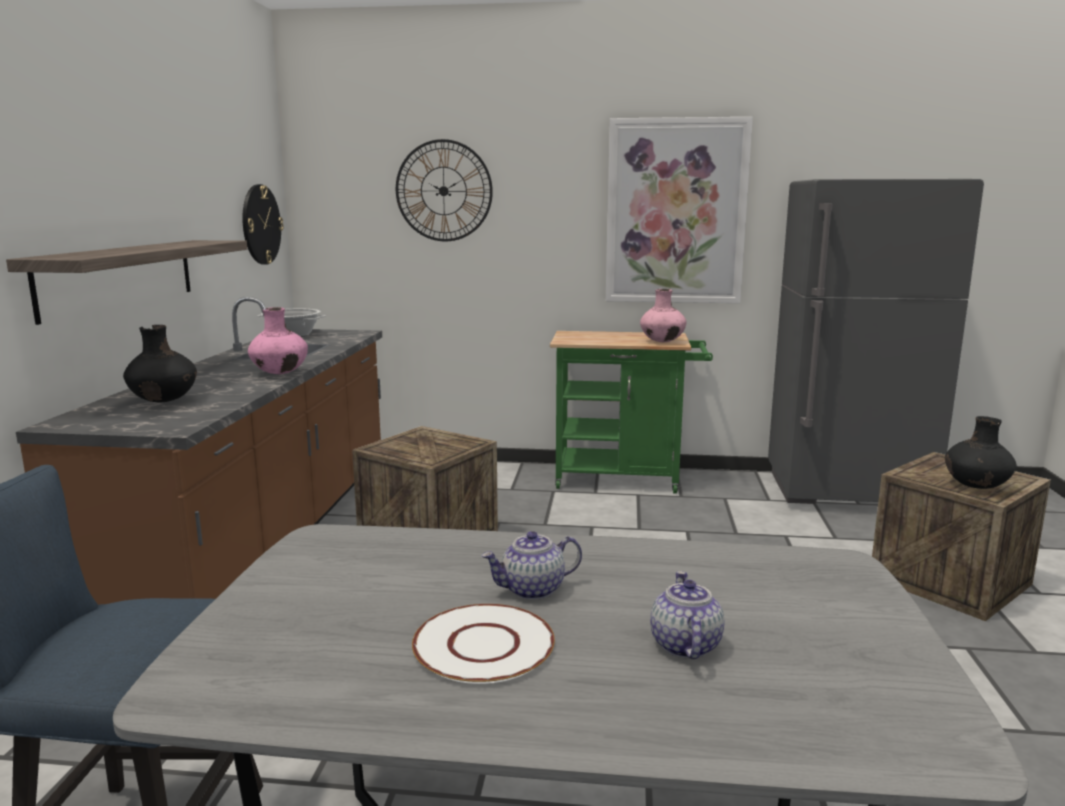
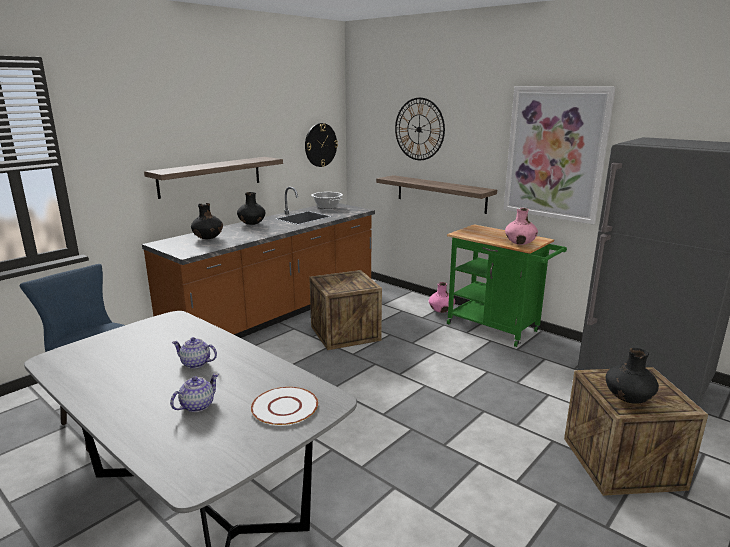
camera: 35 degrees right, 5 degrees up
pink vase [248,307,308,374] -> pink vase moved to [429,282,455,313]
white plate [412,604,555,684] -> white plate moved to [251,387,318,426]
none -> black vase [237,192,265,225]
none -> shelf [376,175,497,214]

